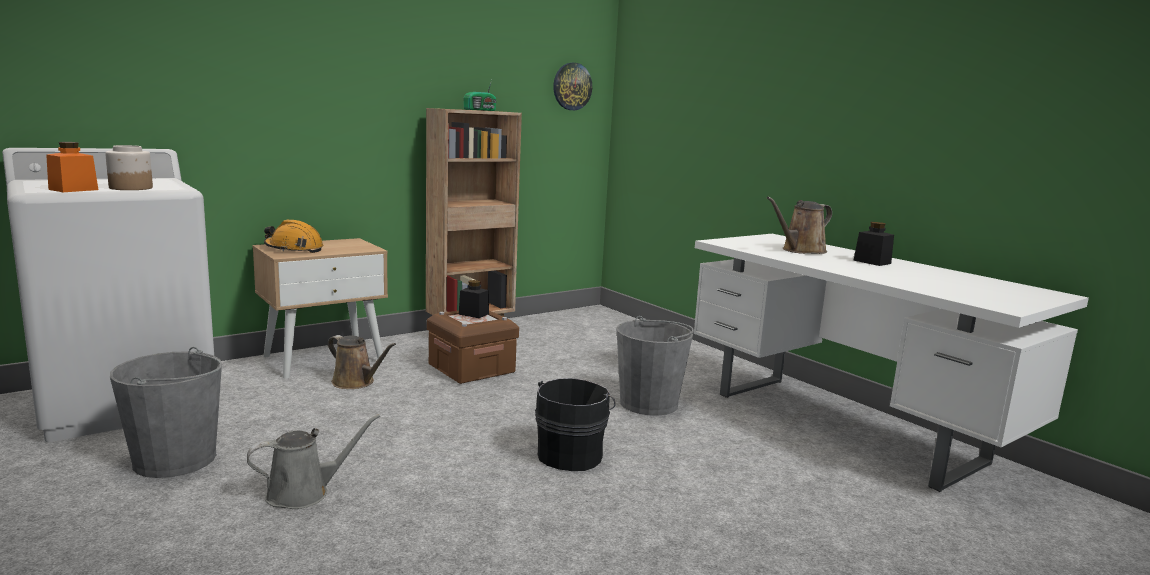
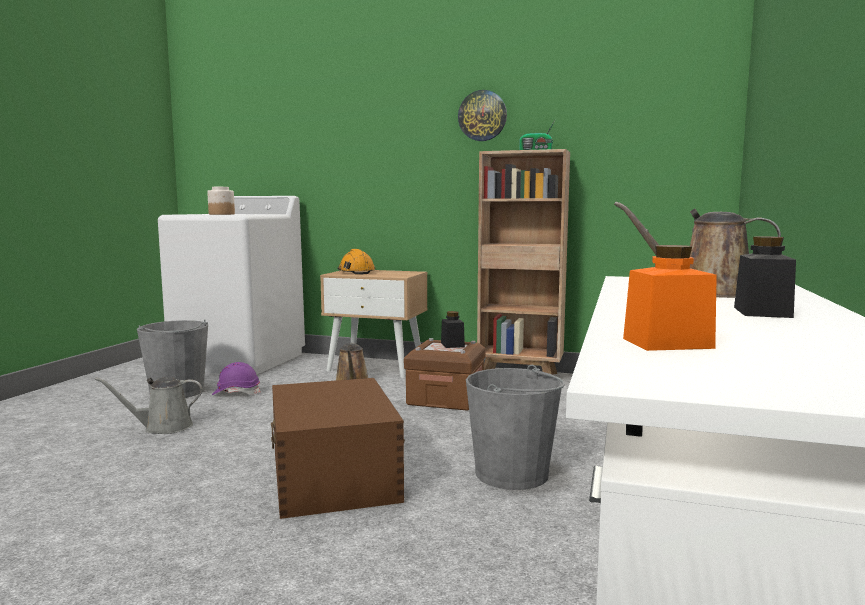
camera: 55 degrees right, 5 degrees down
orange jar [46,142,98,192] -> orange jar moved to [623,245,717,351]
grey watering can [247,414,380,509] -> grey watering can turned 135 degrees clockwise [95,377,203,434]
black bucket [535,378,616,471] -> brown storage box [271,378,405,519]
wall clock [553,63,592,110] -> wall clock moved to [458,90,507,141]
none -> purple hard hat [212,362,261,395]

